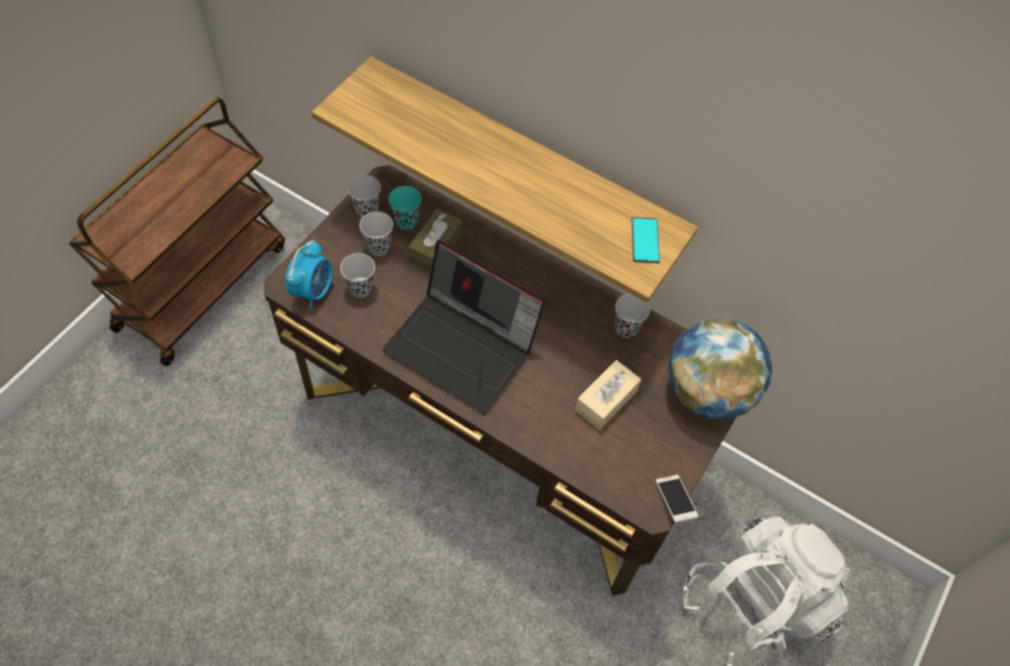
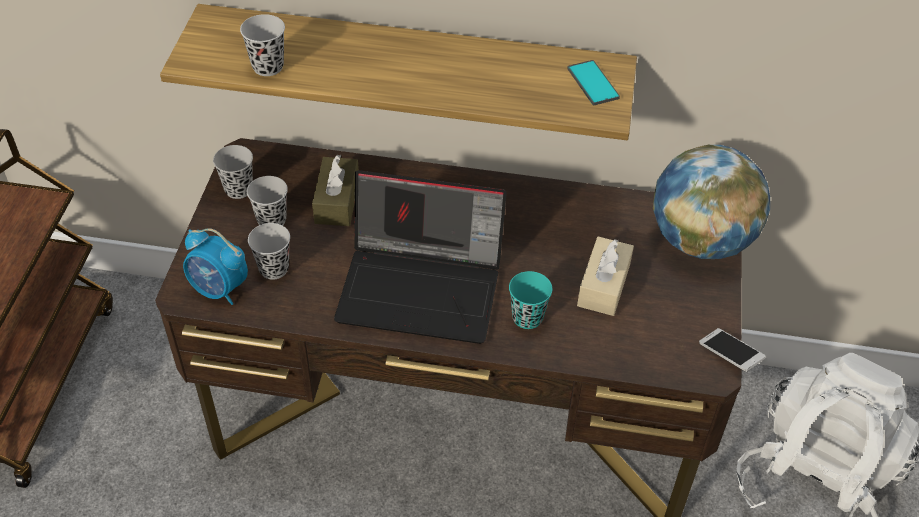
camera: 20 degrees left, 10 degrees down
alarm clock [285,239,332,309] -> alarm clock turned 120 degrees clockwise [183,228,248,305]
turquoise cup [389,186,422,230] -> turquoise cup moved to [509,271,552,329]
black cup [615,294,650,338] -> black cup moved to [240,14,285,76]

